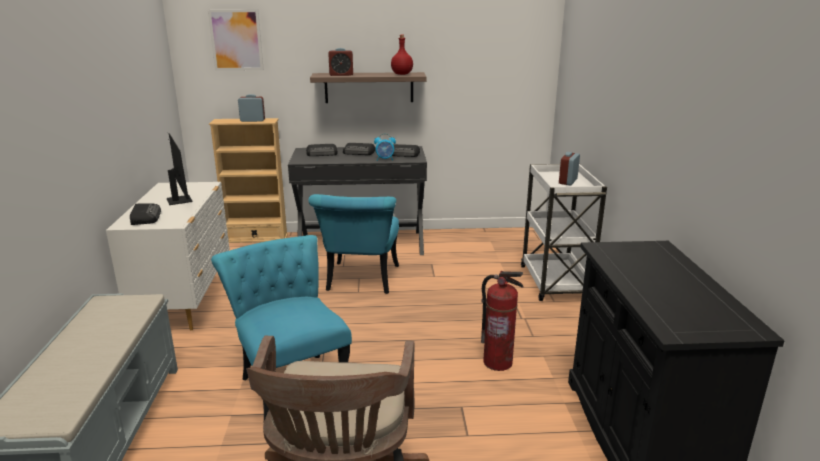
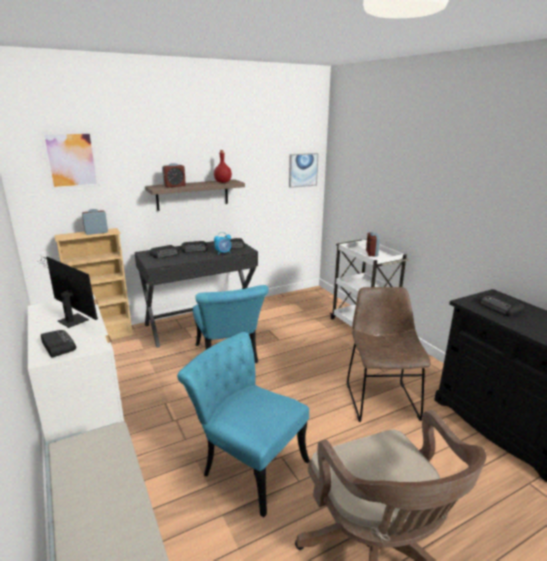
camera: 25 degrees left, 0 degrees up
fire extinguisher [481,271,523,371] -> brown chair [347,287,431,422]
none -> picture [289,153,319,188]
none -> radio [479,292,524,316]

